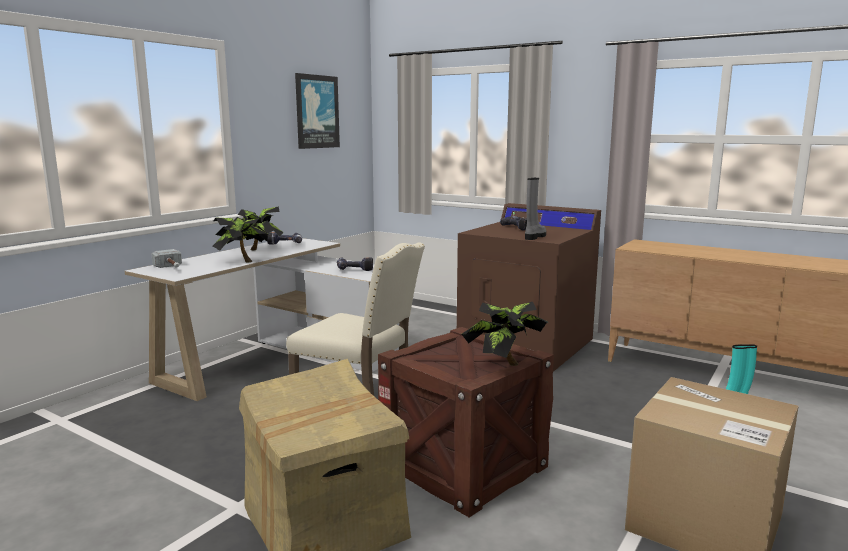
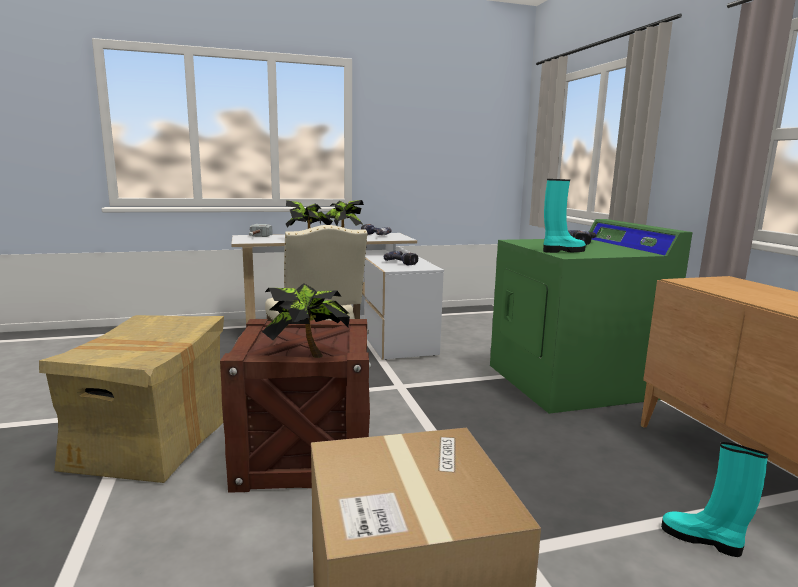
camera: 40 degrees right, 0 degrees up
picture [295,73,340,149] -> none
brown washing machine [457,203,601,372] -> green washing machine [490,219,692,414]
grey boot [525,178,546,240] -> turquoise boot [543,179,586,253]

